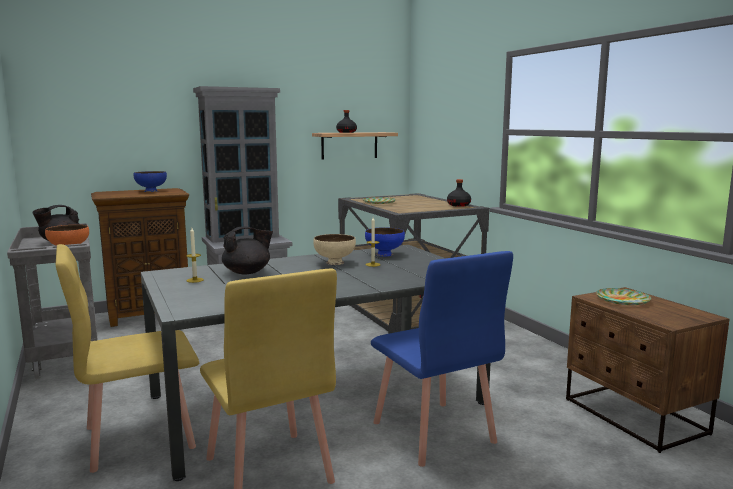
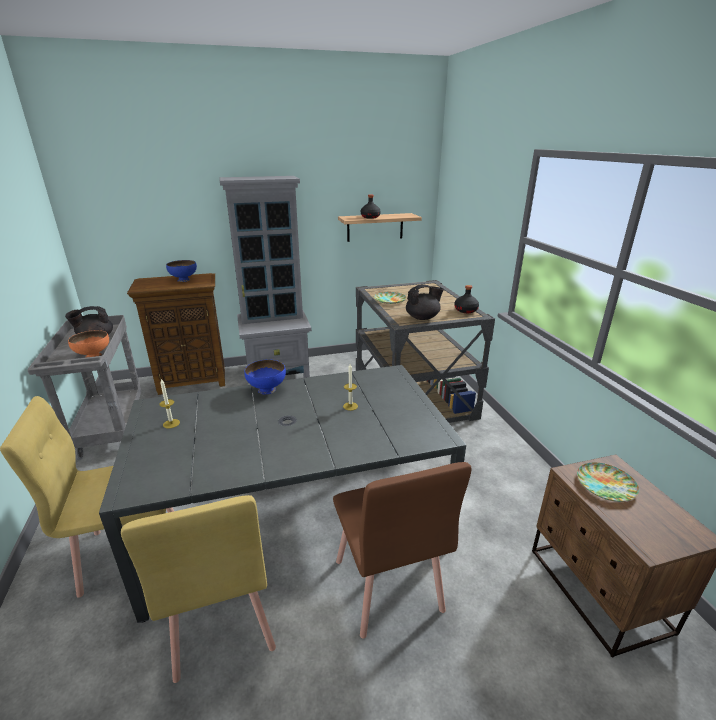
camera: 10 degrees right, 15 degrees up
black teapot [222,226,273,274] -> black teapot moved to [406,284,444,320]
beige bowl [313,234,356,265] -> none
blue bowl [365,227,405,257] -> blue bowl moved to [244,360,286,394]
blue chair [371,251,513,467] -> brown chair [333,462,472,639]

